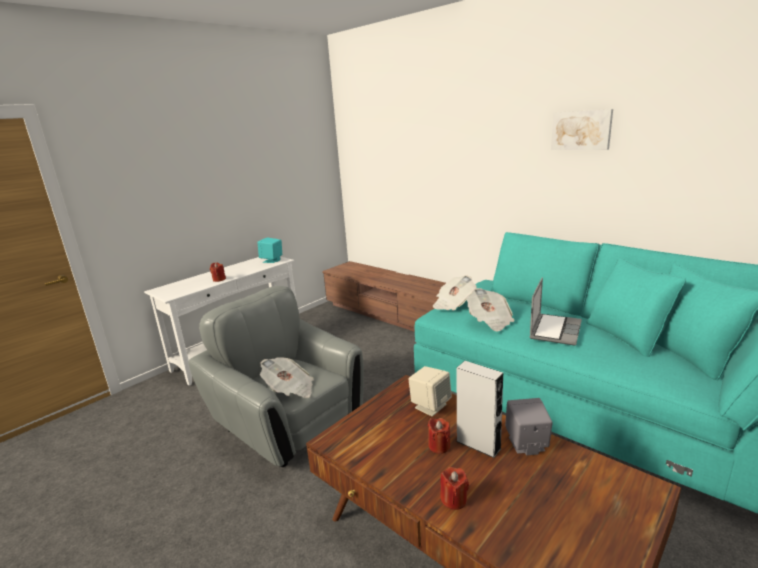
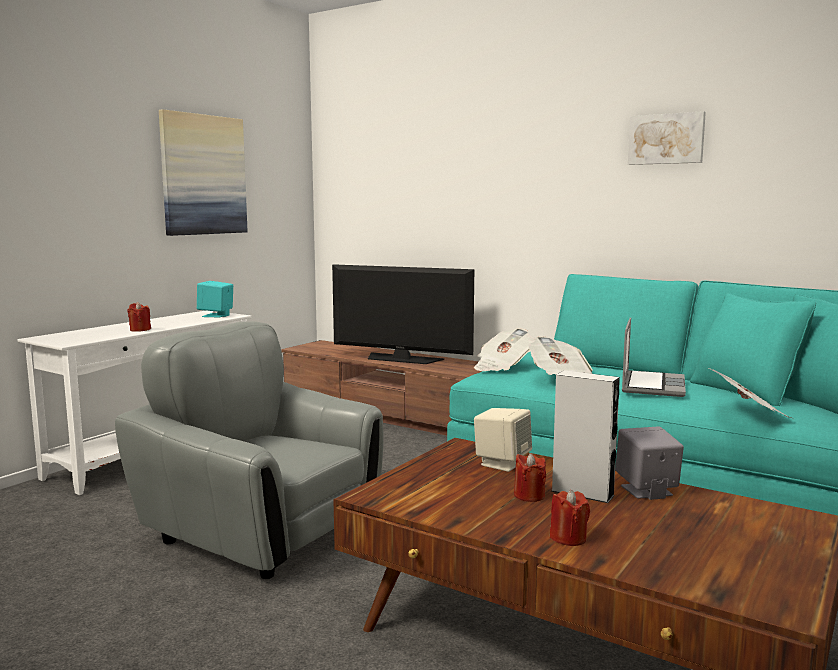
camera: 10 degrees left, 10 degrees down
newspaper [260,357,314,398] -> newspaper moved to [709,368,791,418]
none -> picture [159,109,248,236]
none -> television [332,264,474,364]

